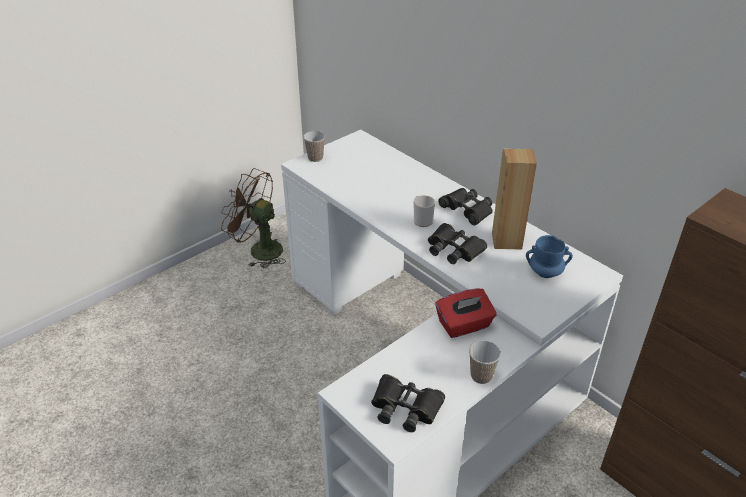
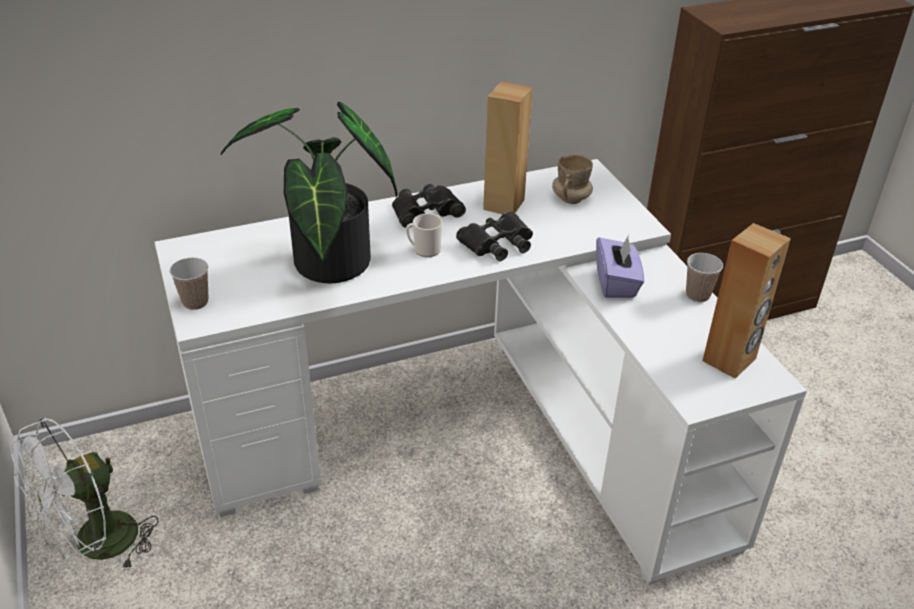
camera: 70 degrees left, 0 degrees up
brown fan [221,168,286,268] -> white fan [10,418,158,571]
black binoculars [371,374,445,432] -> brown speaker [703,223,791,379]
red tissue box [435,289,497,338] -> purple tissue box [596,235,644,298]
blue mug [526,235,573,278] -> beige mug [552,154,593,204]
none -> potted plant [221,102,398,283]

